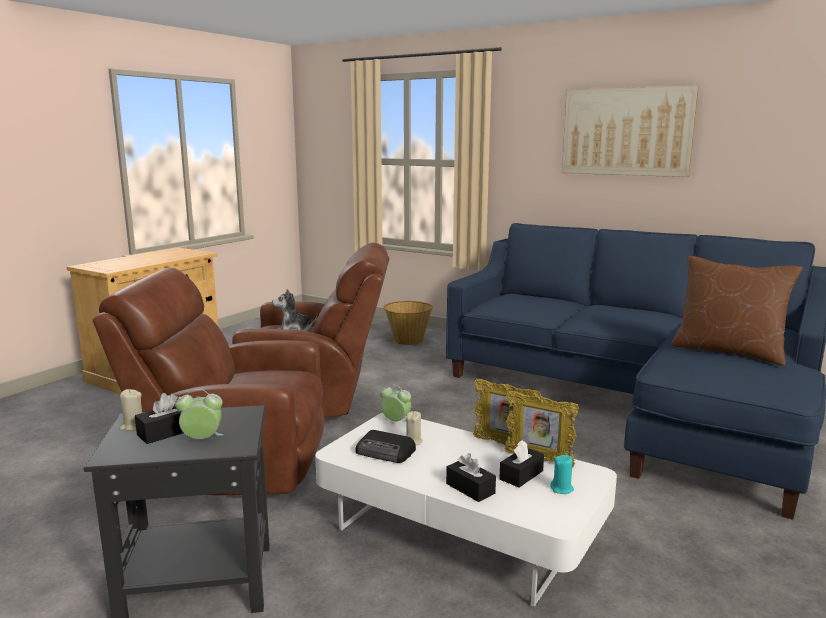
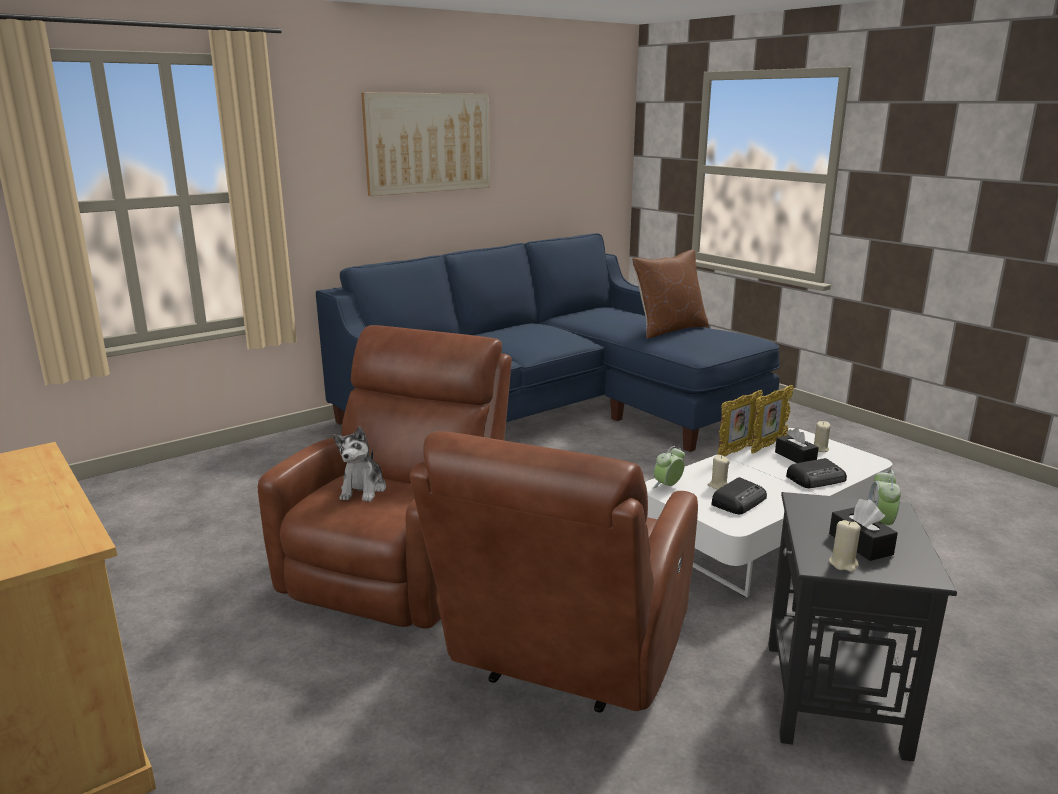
camera: 70 degrees left, 5 degrees up
basket [383,301,433,345] -> none
black tissue box [446,453,496,502] -> radio [786,458,847,488]
turquoise candle [550,455,574,494] -> beige candle [813,421,830,452]

